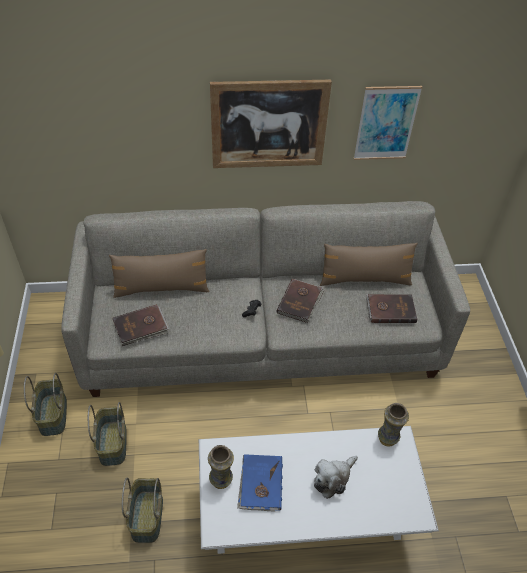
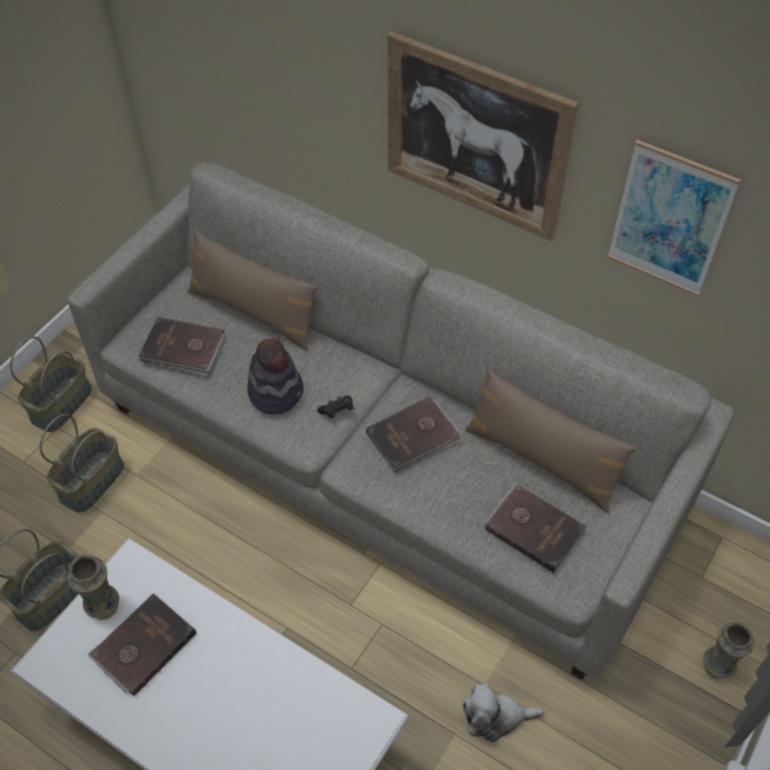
camera: 40 degrees right, 5 degrees up
blue book [237,454,283,512] -> brown book [87,593,196,696]
plush toy [314,456,358,499] -> plush toy moved to [462,683,544,742]
vase [378,403,409,447] -> vase moved to [703,622,755,679]
none -> hat [247,339,303,414]

